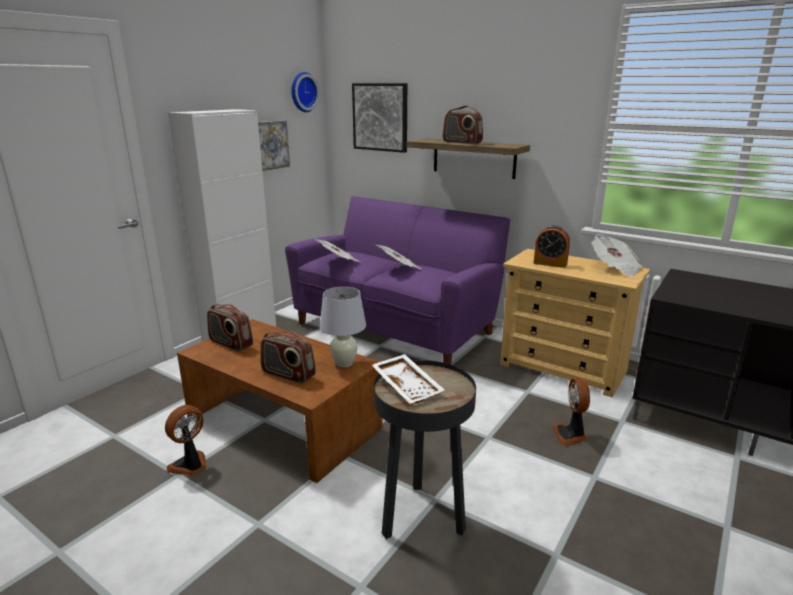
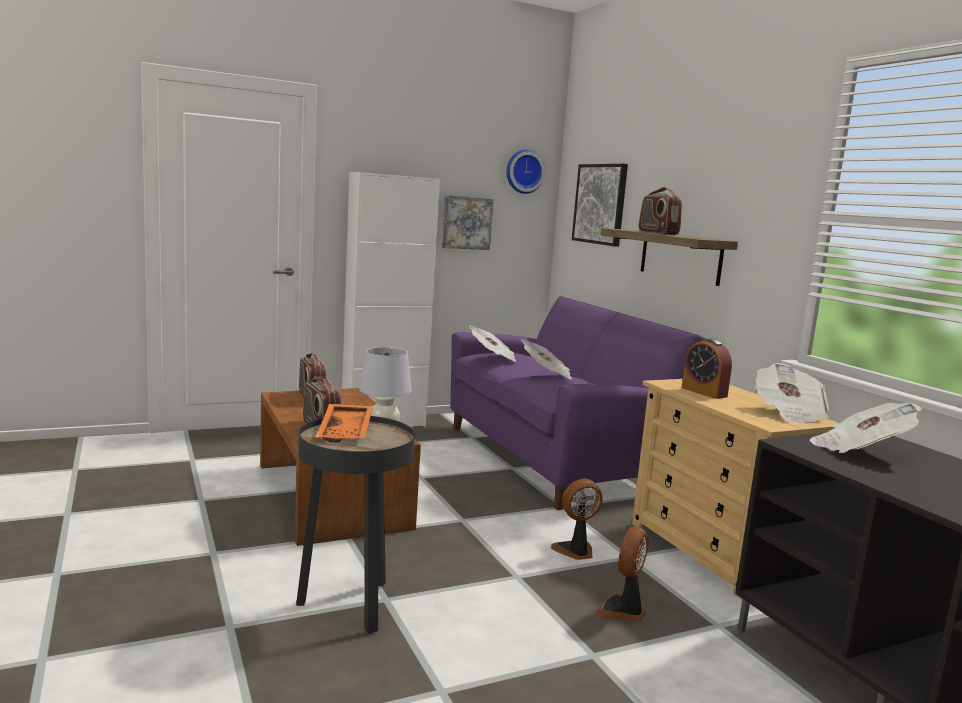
camera: 30 degrees right, 10 degrees down
fan [165,405,207,475] -> fan moved to [551,479,603,560]
white tray [372,354,445,404] -> orange tray [316,404,373,443]
none -> newspaper [810,403,922,453]

